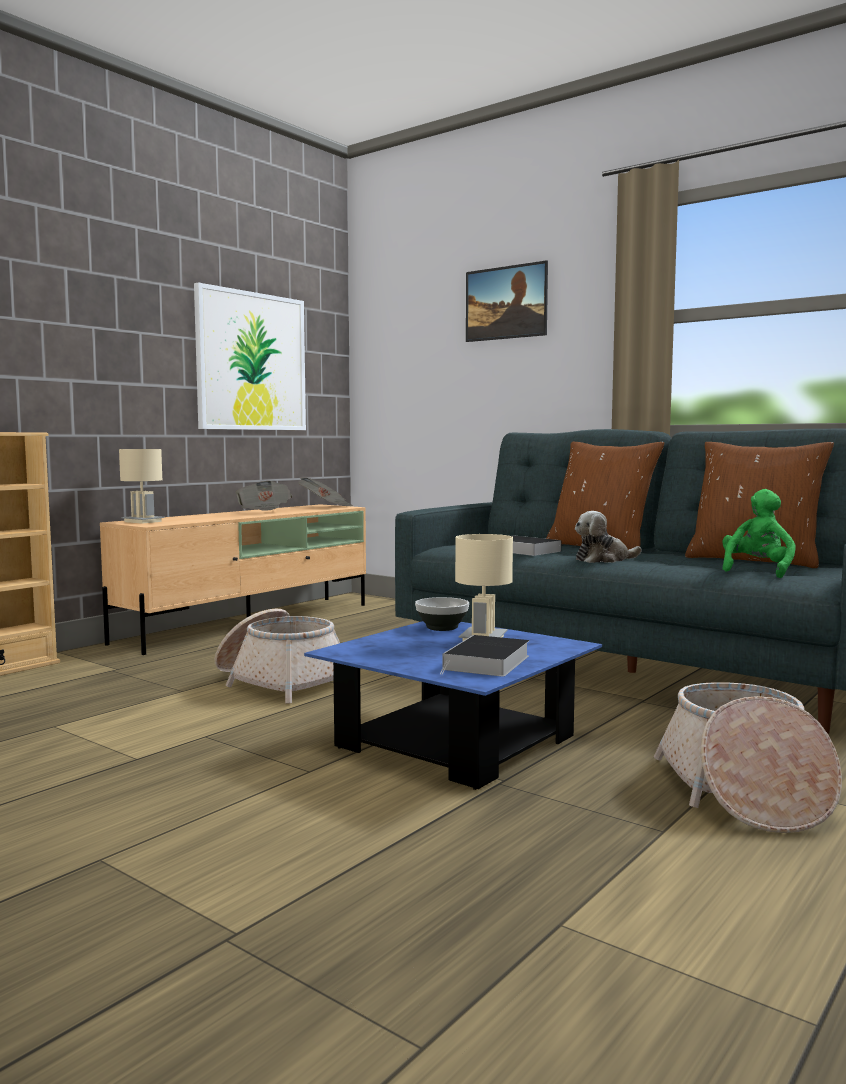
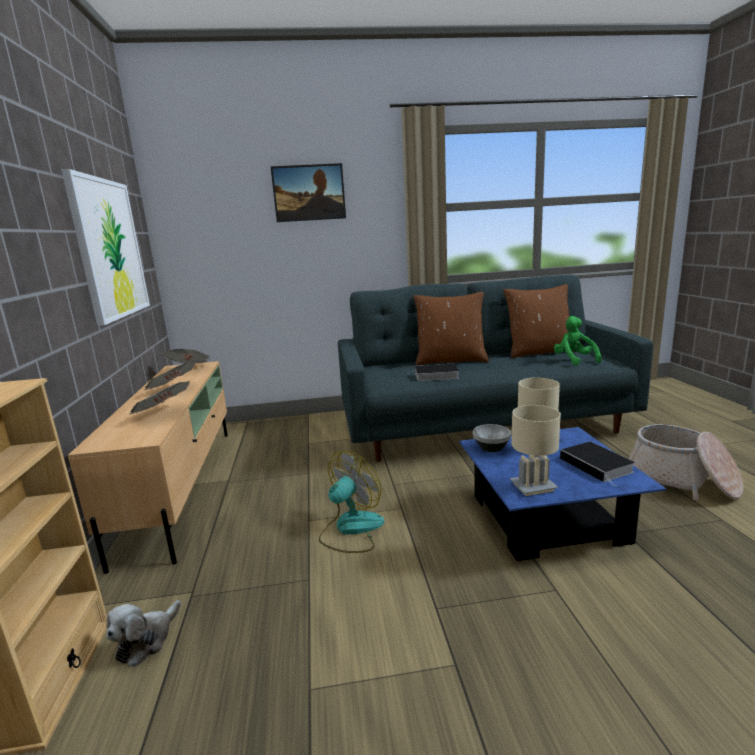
camera: 45 degrees left, 10 degrees up
beige table lamp [119,449,165,524] -> beige table lamp moved to [510,405,561,496]
basket [214,609,340,703] -> fan [319,451,384,553]
plush toy [575,511,641,563] -> plush toy moved to [106,600,181,667]
none -> newspaper [130,381,190,414]

